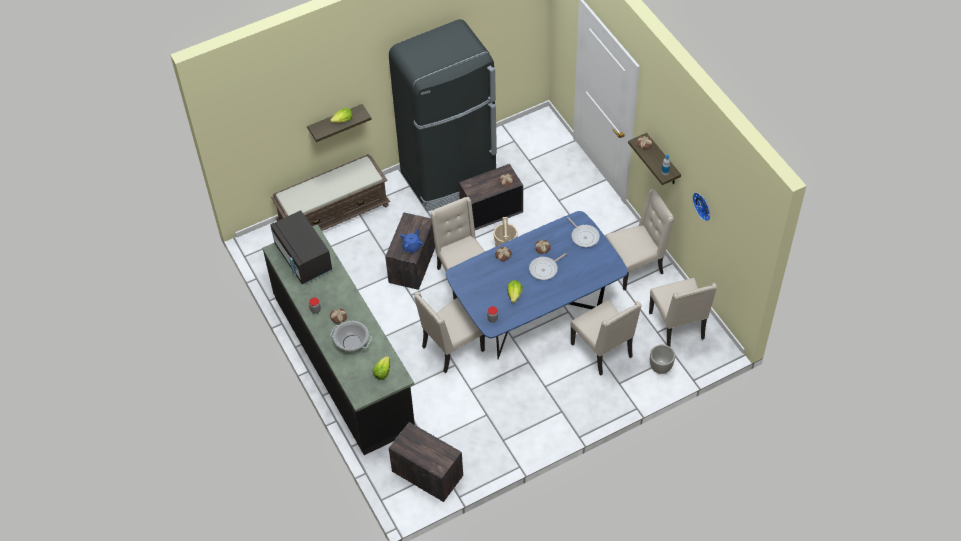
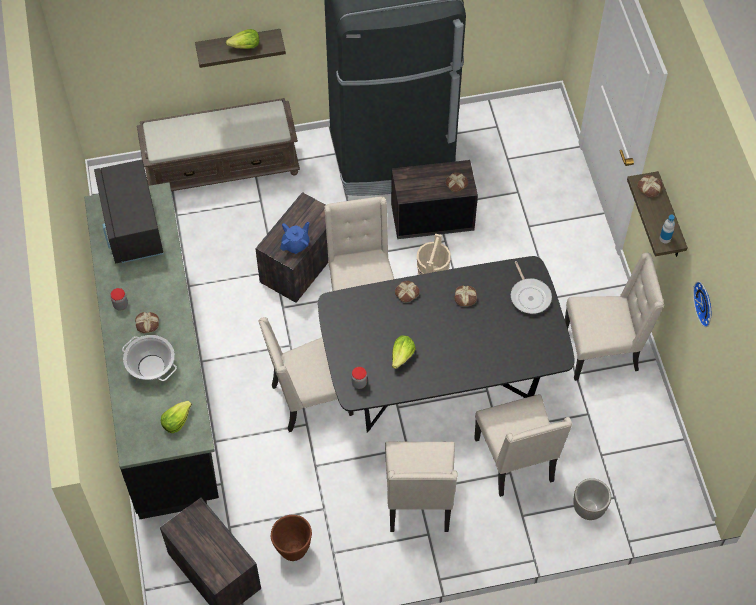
camera: 15 degrees right, 5 degrees up
blue dining table [446,211,628,359] -> black dining table [318,256,575,433]
frying pan [529,253,567,280] -> none
beige chair [649,278,717,347] -> beige chair moved to [385,441,458,532]
none -> brown planter [271,515,312,561]

